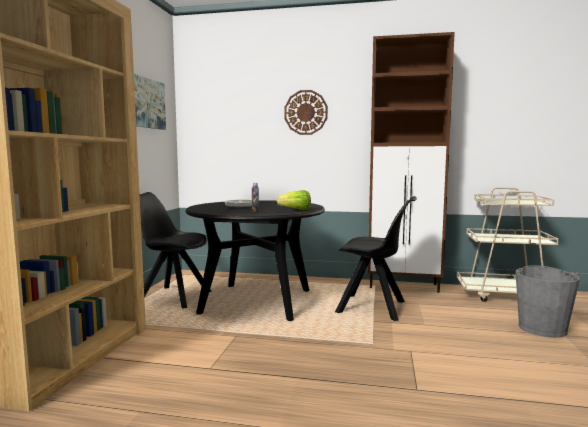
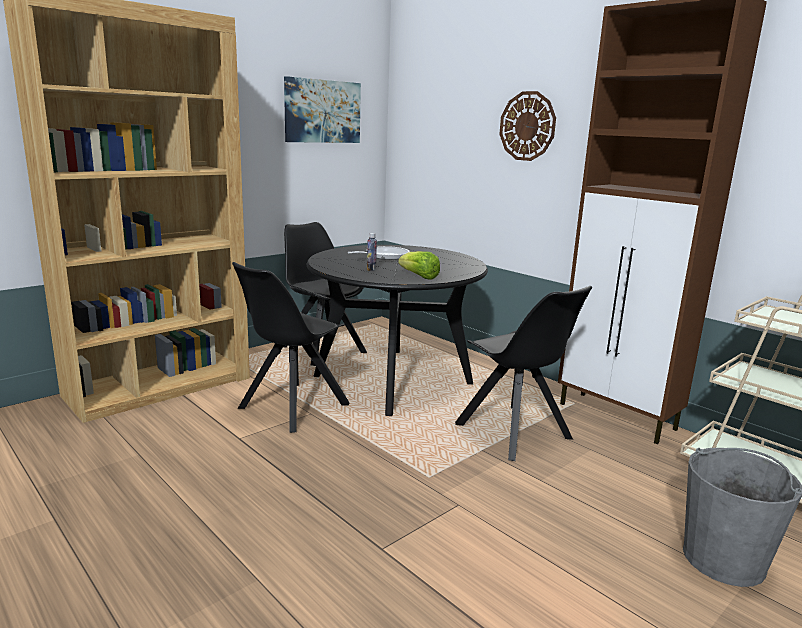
camera: 35 degrees right, 10 degrees up
none -> black chair [232,262,349,433]

